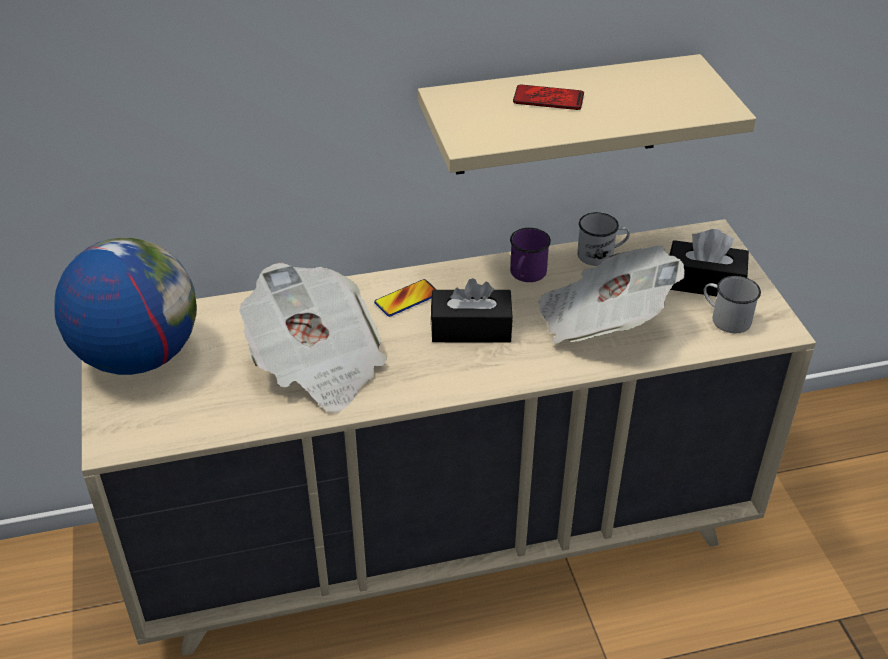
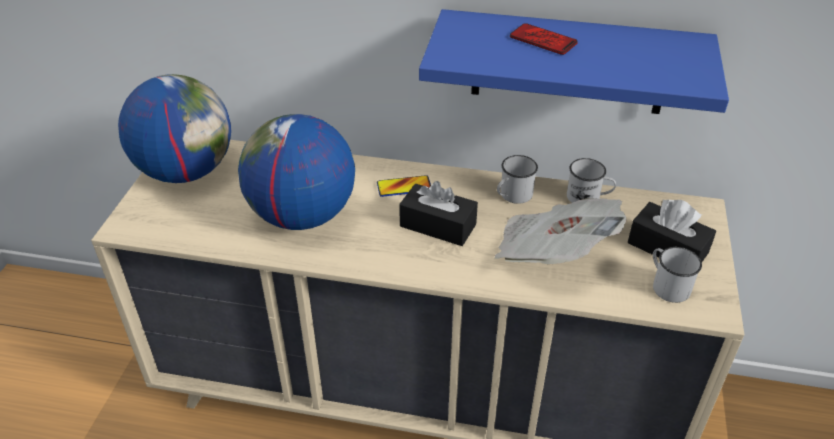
camera: 25 degrees right, 0 degrees up
newspaper [239,262,387,412] -> globe [238,114,355,230]
beige shelf [418,54,756,175] -> blue shelf [419,9,729,114]
purple mug [510,228,551,282] -> white mug [497,155,538,204]

